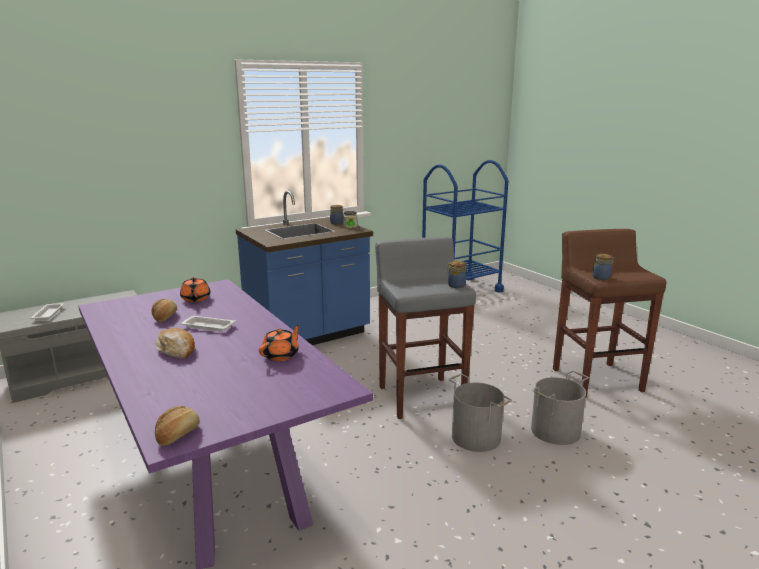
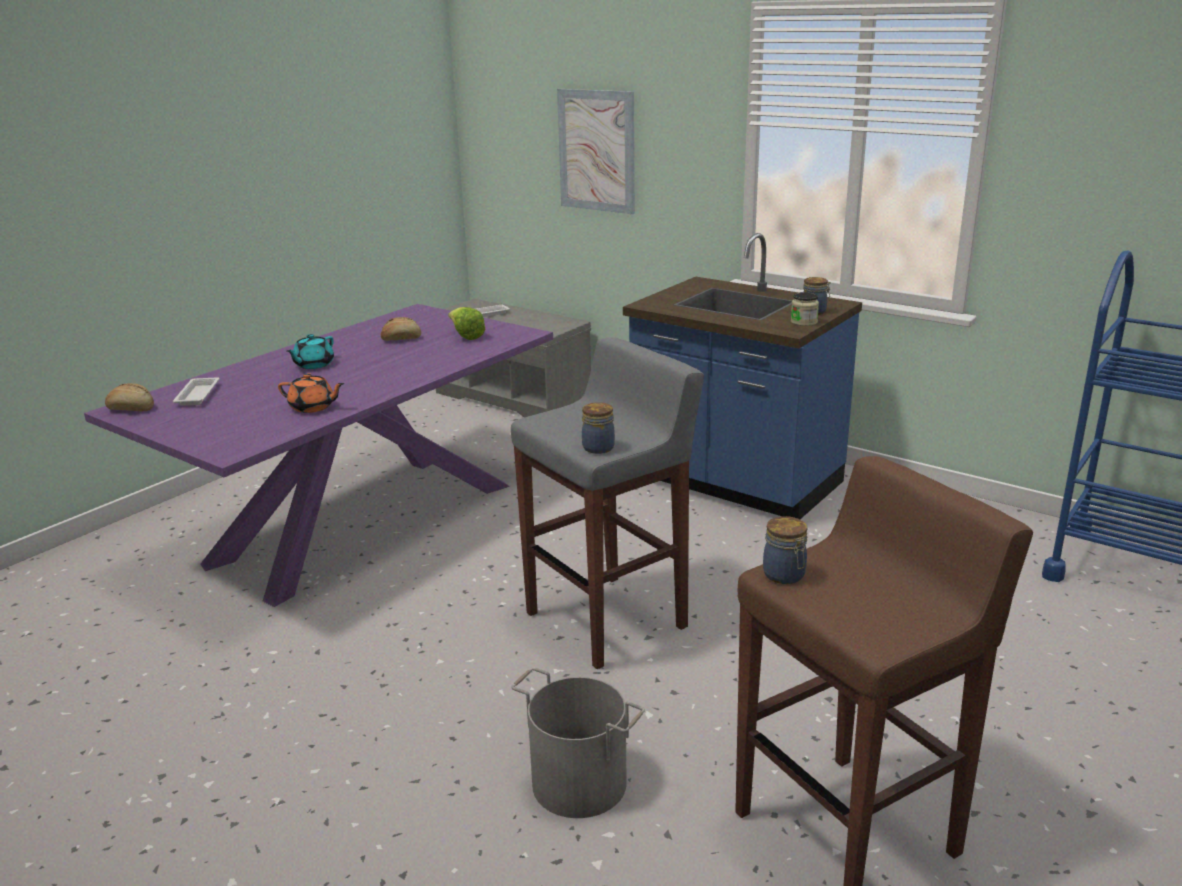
camera: 70 degrees right, 5 degrees up
bread [155,328,195,359] -> turquoise teapot [286,334,334,369]
orange teapot [180,277,210,302] -> lettuce [448,307,486,340]
white tray [181,316,236,332] -> white tray moved to [173,377,219,406]
grey bucket [448,374,512,452] -> none
none -> picture [557,89,635,214]

